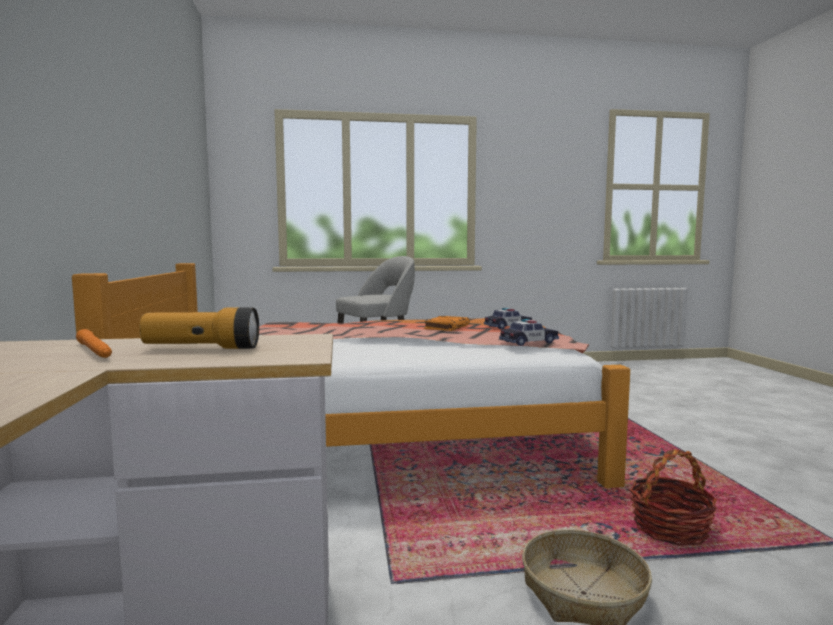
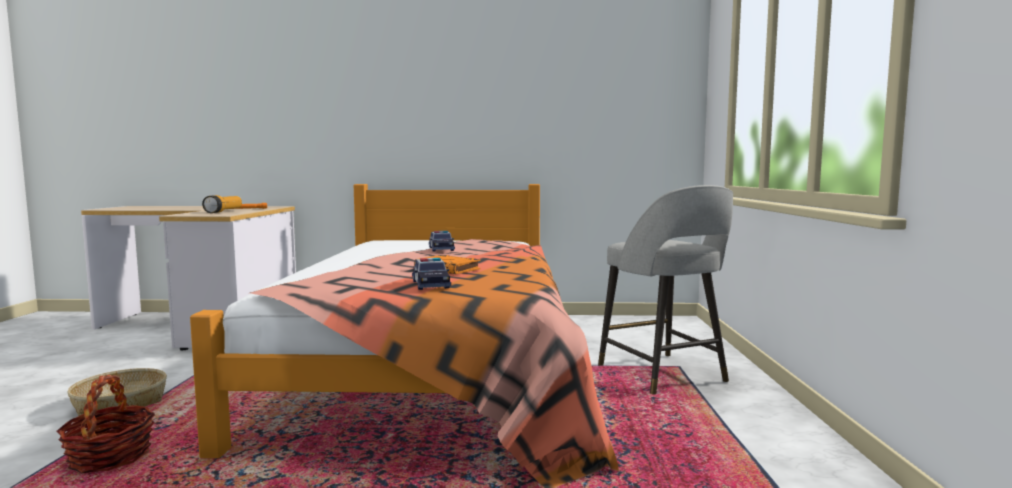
camera: 100 degrees right, 0 degrees up
toy car [499,319,559,346] -> toy car moved to [429,231,455,252]

